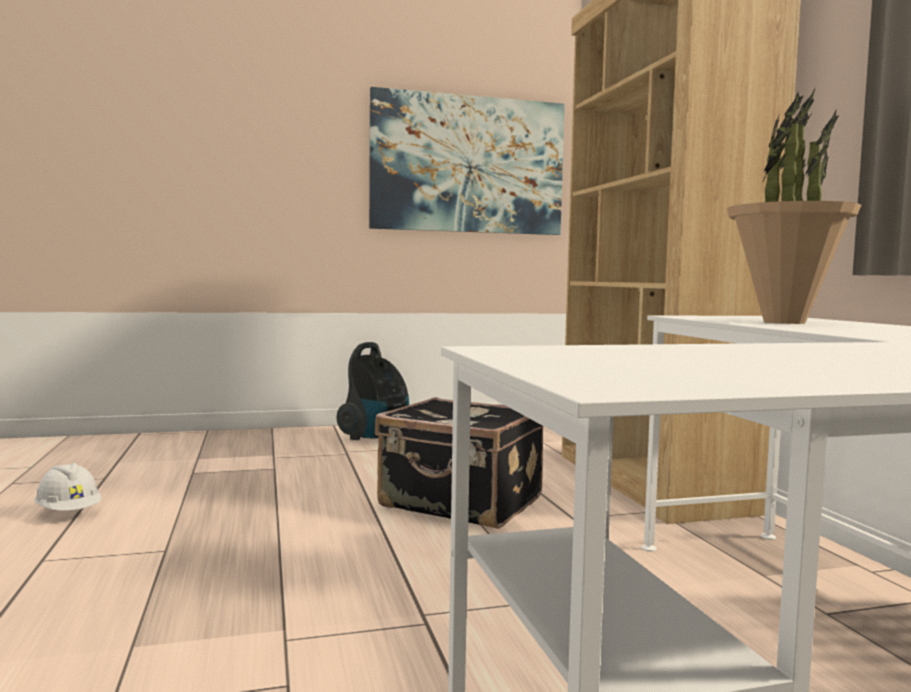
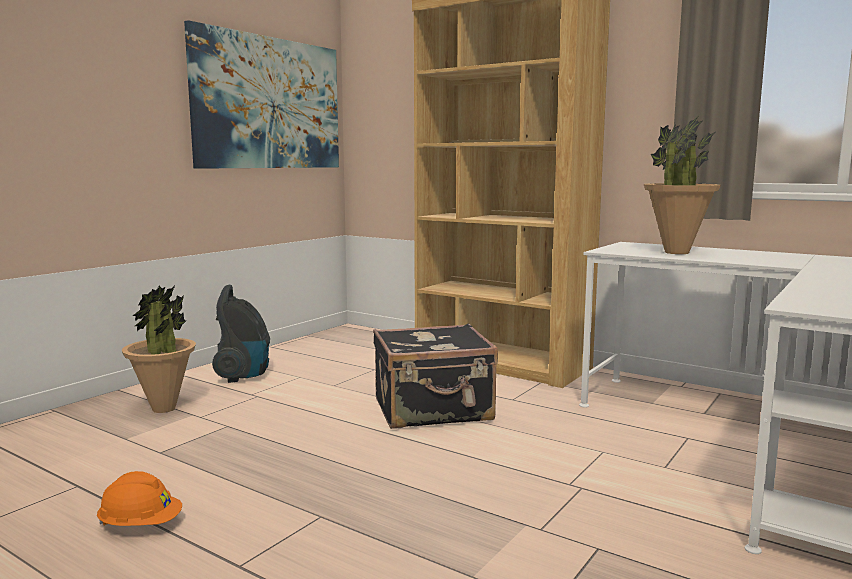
camera: 40 degrees left, 5 degrees up
white hard hat [34,463,101,511] -> orange hard hat [97,471,182,526]
none -> potted plant [122,286,196,413]

